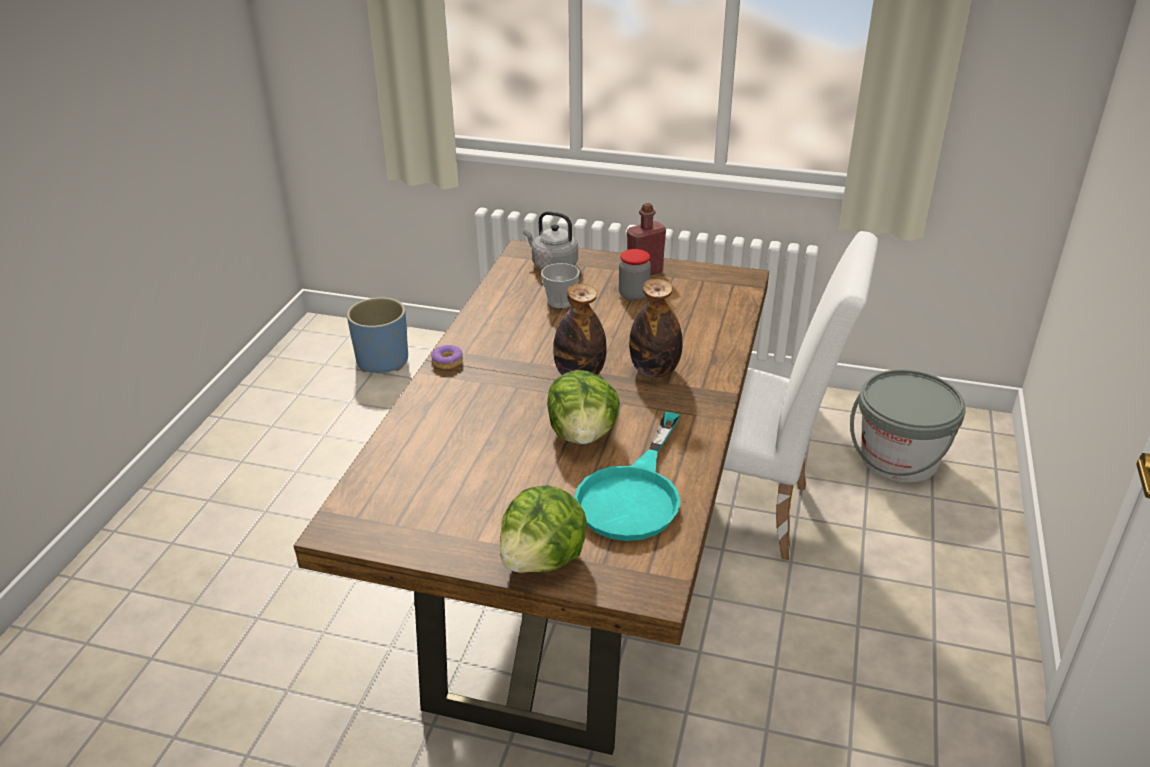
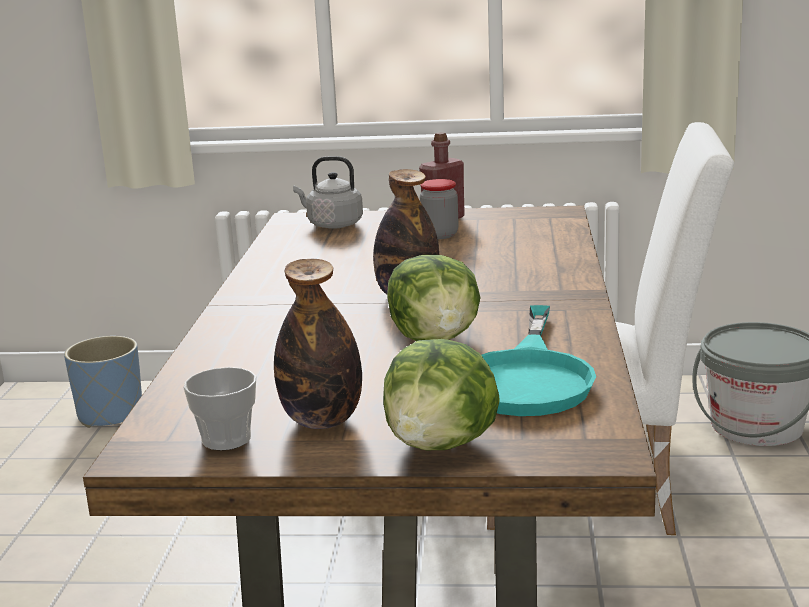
camera: 10 degrees left, 15 degrees down
donut [431,345,463,369] -> none
cup [541,263,580,308] -> cup moved to [183,367,256,450]
bottle [629,279,682,378] -> bottle moved to [274,259,362,429]

